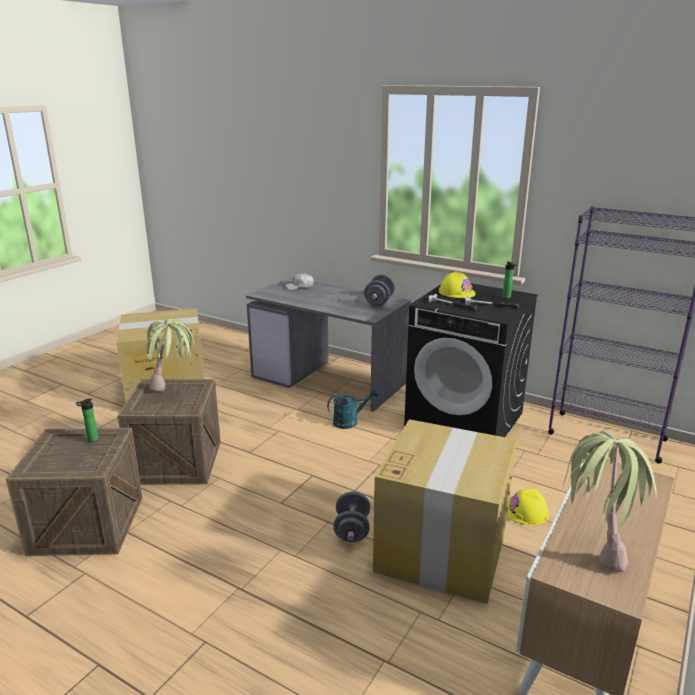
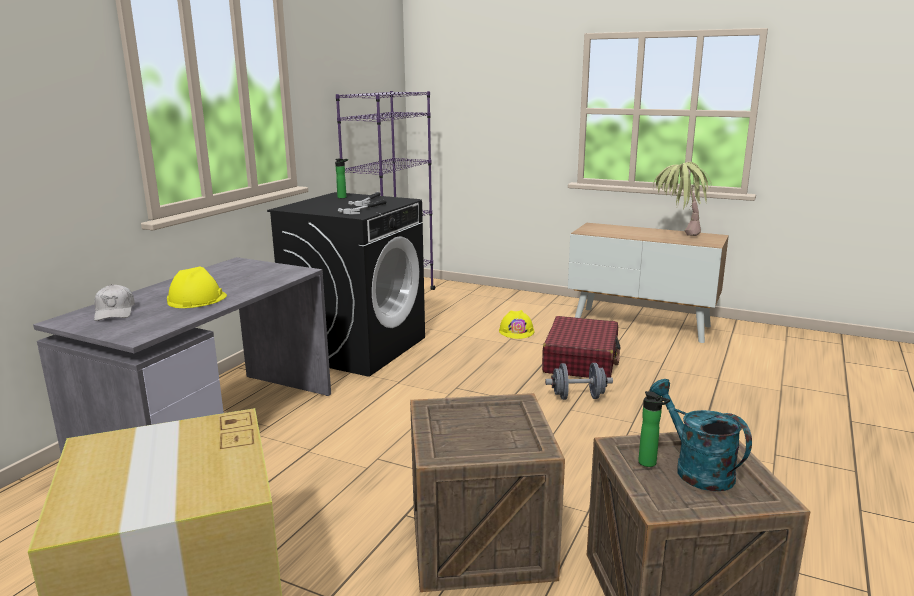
camera: 95 degrees left, 5 degrees down
potted plant [143,318,194,393] -> none
turquoise watering can [327,388,378,429] -> turquoise watering can moved to [650,379,752,491]
grey dumbbell [364,274,395,306] -> none
cardboard box [373,419,517,604] -> red suitcase [542,316,621,378]
yellow hard hat [439,271,476,298] -> yellow hard hat moved to [167,267,227,308]

